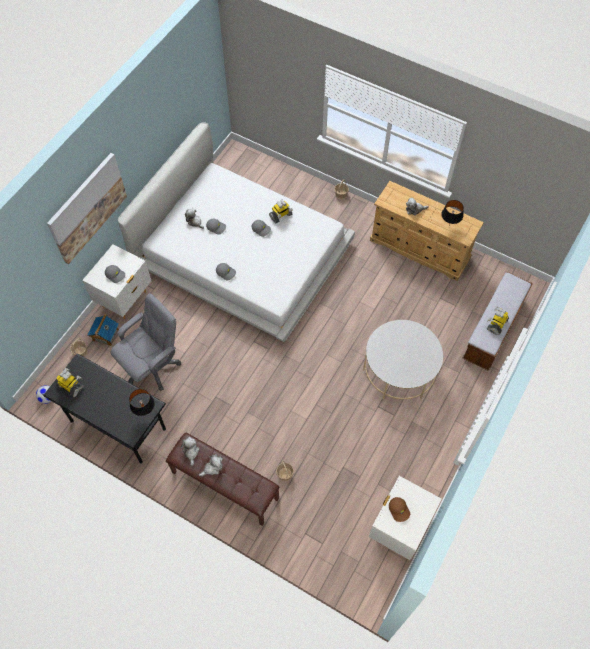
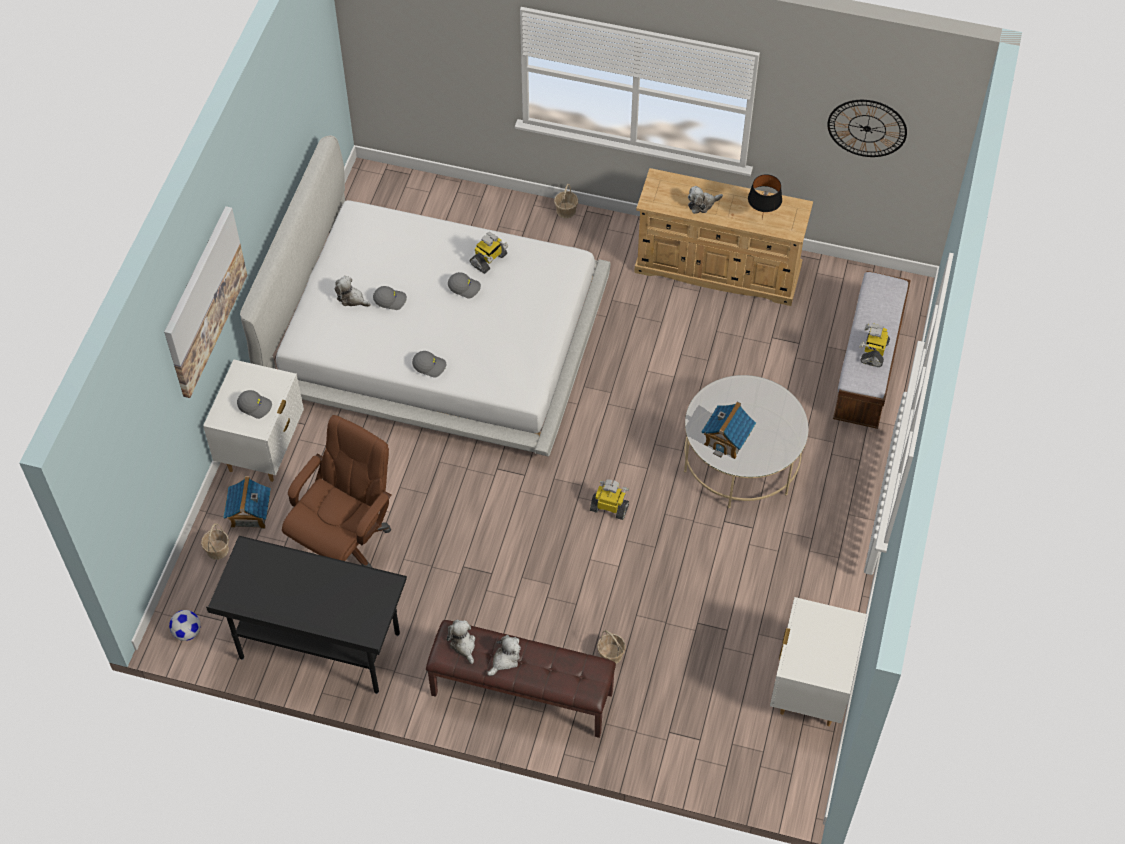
camera: 15 degrees left, 5 degrees down
toy robot [55,368,84,397] -> toy robot moved to [590,479,629,520]
grey office chair [110,293,181,391] -> brown office chair [282,415,392,568]
black table lamp [129,389,155,416] -> none
brown cap [389,497,410,522] -> none
none -> toy house [701,402,756,459]
none -> wall clock [827,100,907,157]

